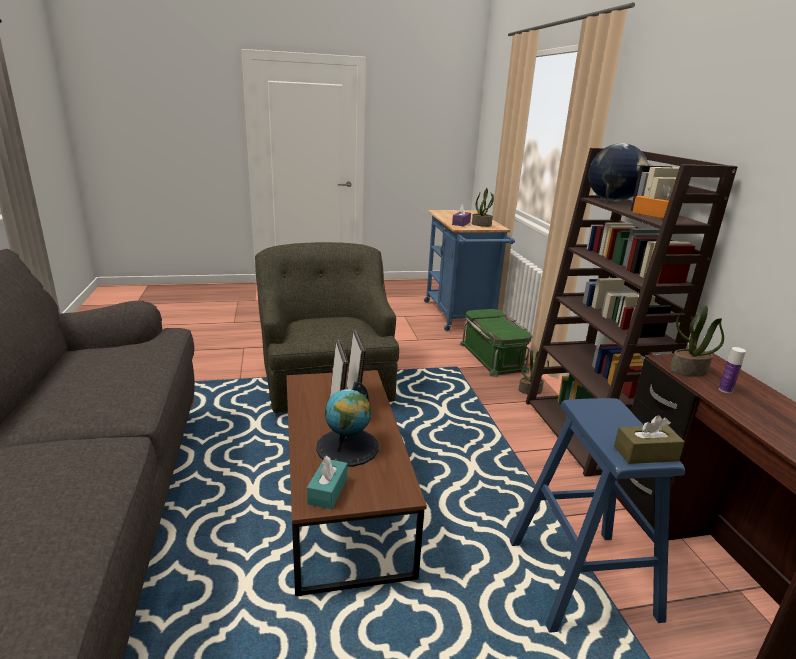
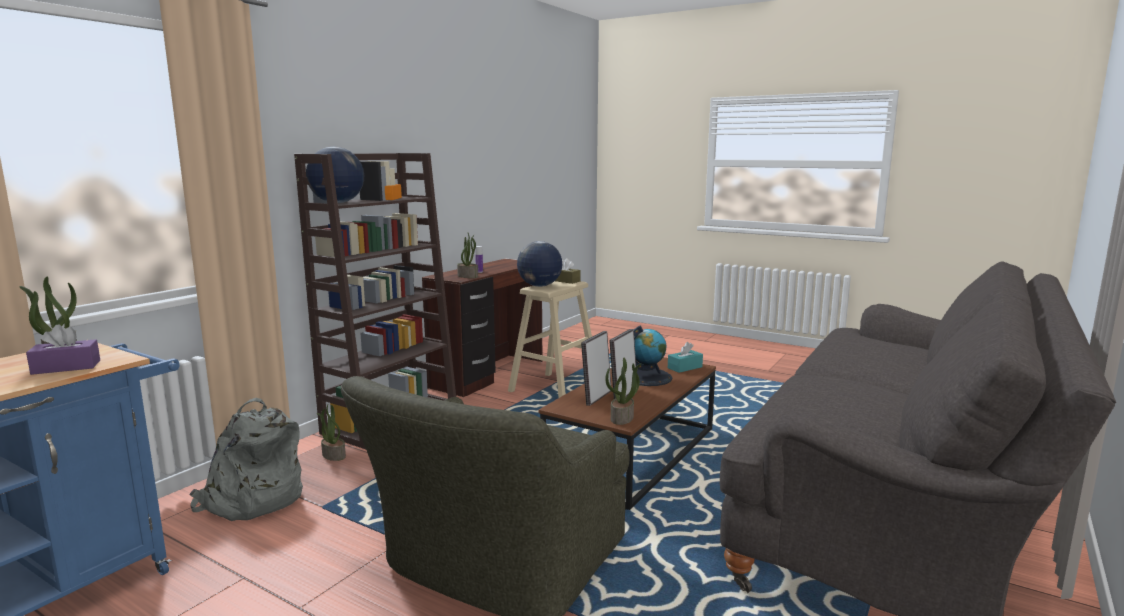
camera: 135 degrees left, 10 degrees down
green storage box [459,309,533,377] -> grey backpack [189,398,303,521]
blue stool [510,398,685,633] -> beige stool [508,281,592,398]
none -> globe [517,241,562,287]
none -> potted plant [605,358,641,425]

